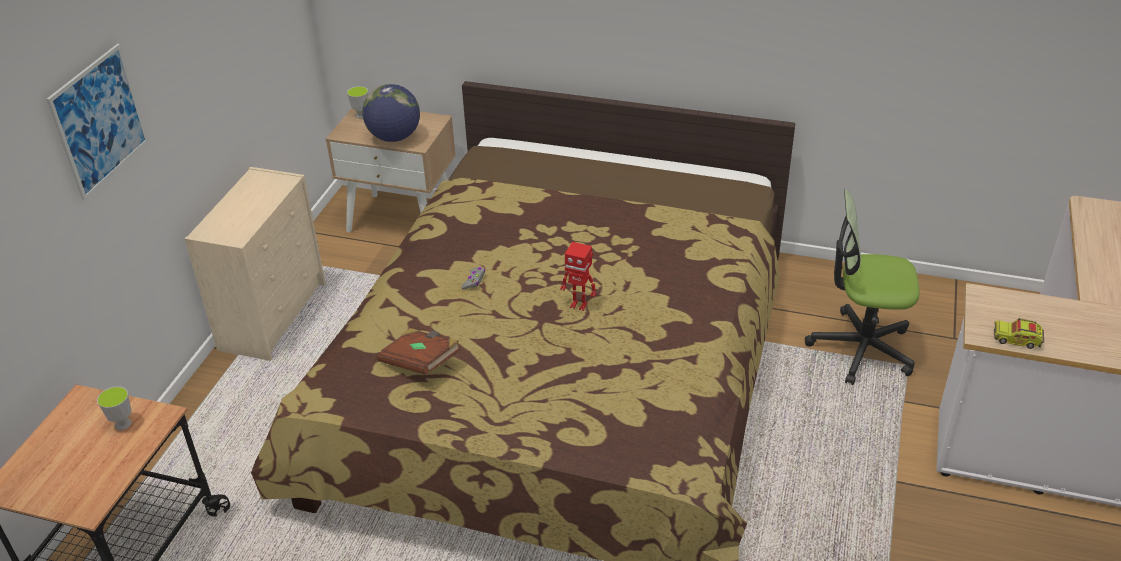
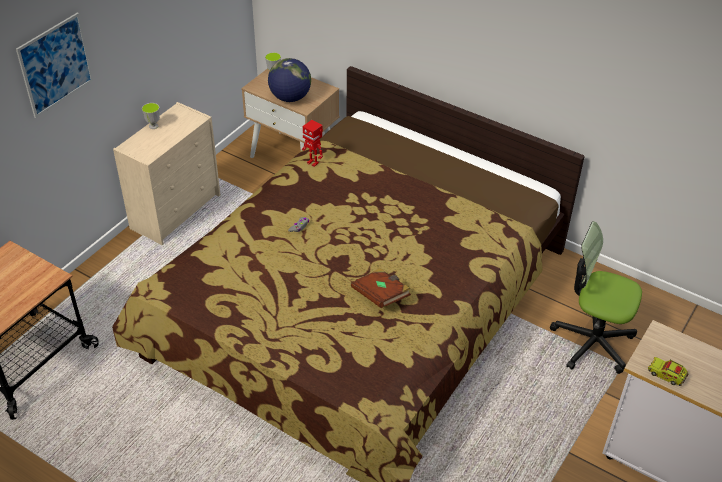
camera: 15 degrees right, 5 degrees up
cup [97,386,131,430] -> cup moved to [142,103,160,129]
brown book [376,328,461,375] -> brown book moved to [351,268,411,308]
toy robot [560,242,596,311] -> toy robot moved to [302,120,323,167]

